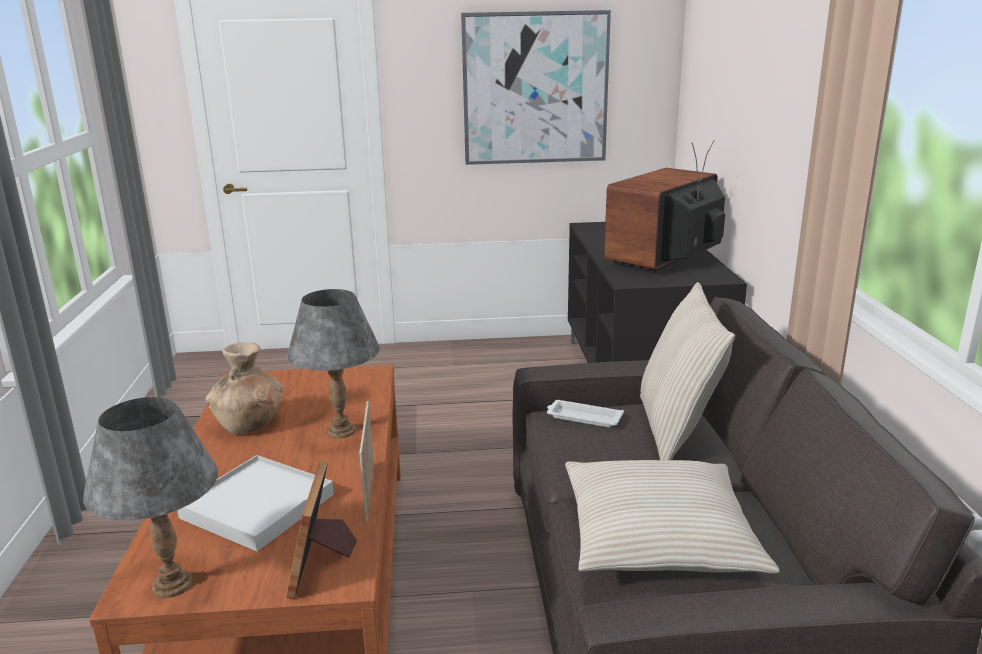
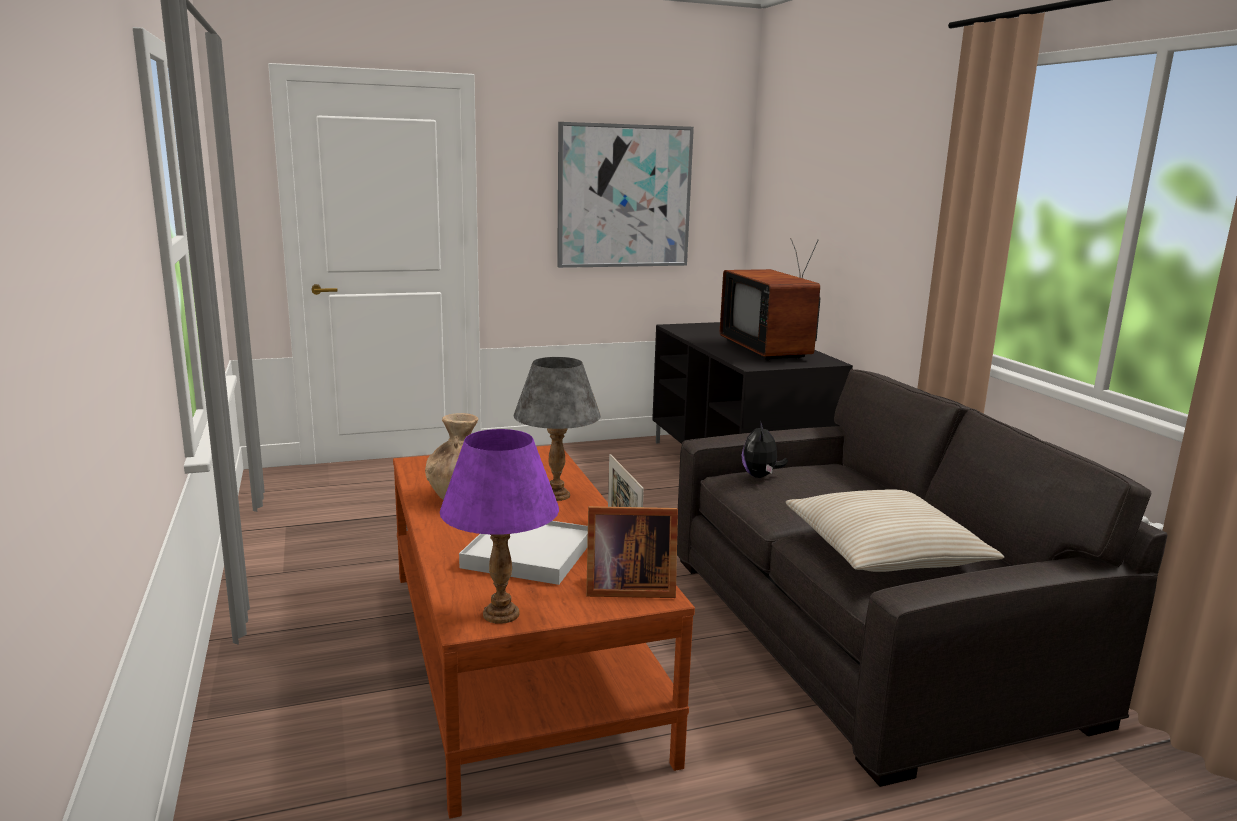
camera: 15 degrees left, 5 degrees down
grey table lamp [83,397,218,598] -> purple table lamp [440,429,559,624]
picture frame [286,461,357,599] -> picture frame turned 75 degrees counterclockwise [586,506,678,598]
white tray [547,400,624,427] -> plush toy [742,421,788,478]
television [604,140,725,272] -> television turned 45 degrees counterclockwise [720,239,820,361]
beige pillow [640,282,735,460] -> none

